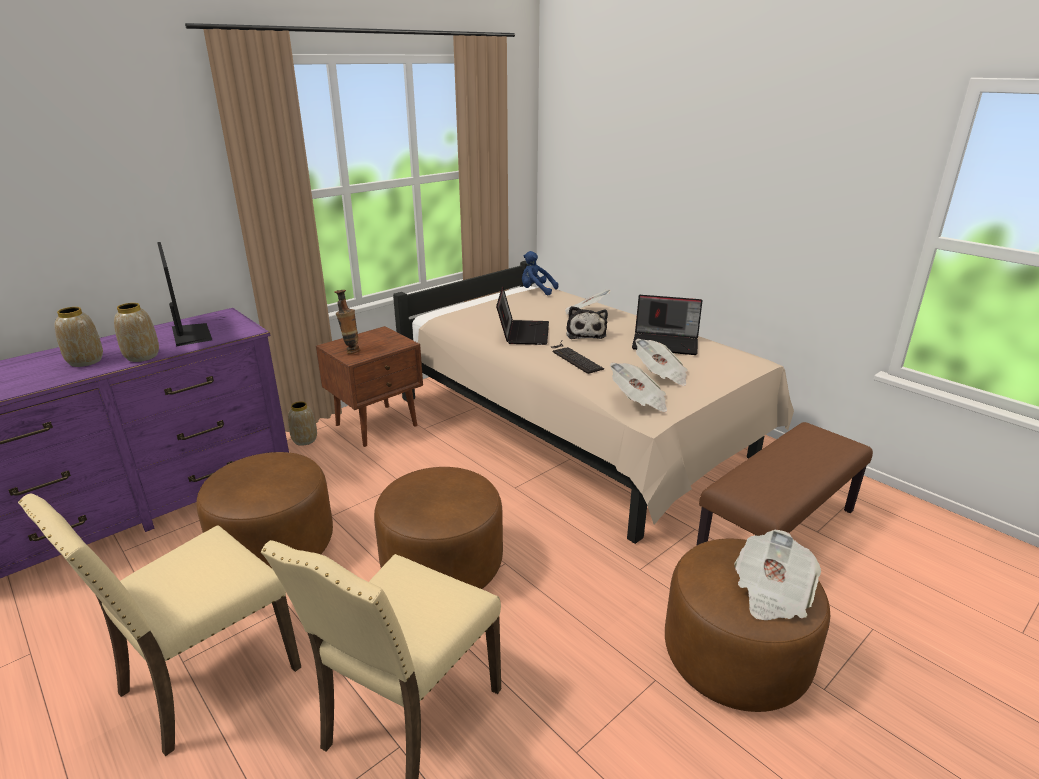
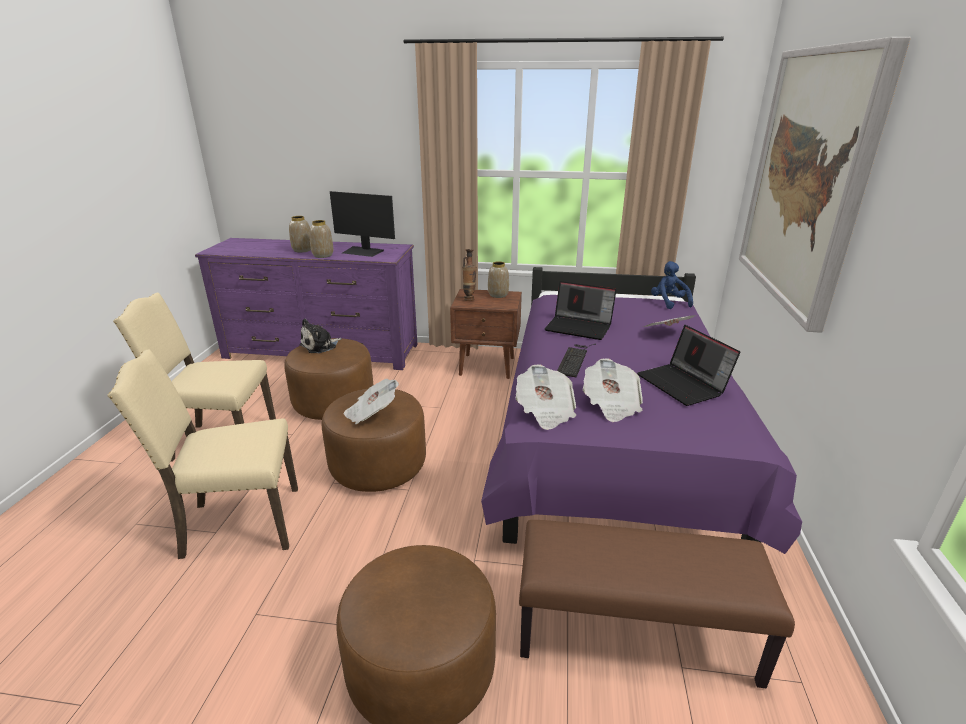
camera: 50 degrees right, 0 degrees up
monitor [157,242,212,347] -> monitor turned 90 degrees clockwise [330,191,395,257]
vase [288,401,317,446] -> vase moved to [488,261,509,298]
beige bed [393,261,794,544] -> purple bed [481,267,802,554]
laptop [496,287,549,345] -> laptop turned 60 degrees clockwise [545,281,616,340]
plush toy [566,306,608,339] -> plush toy moved to [299,319,342,353]
newspaper [734,530,821,620] -> newspaper moved to [344,379,399,424]
none -> picture [739,37,911,333]

